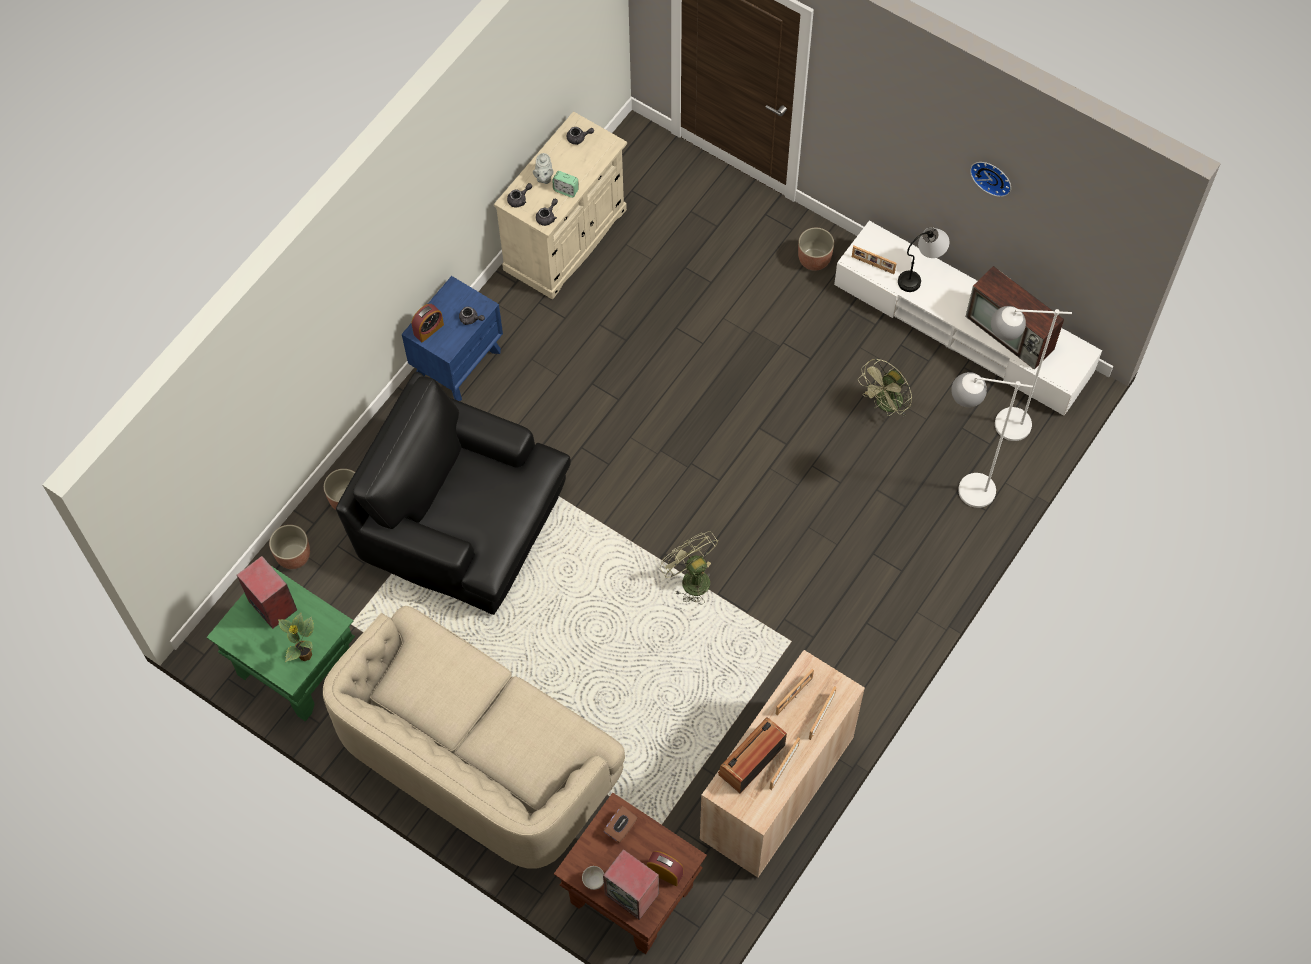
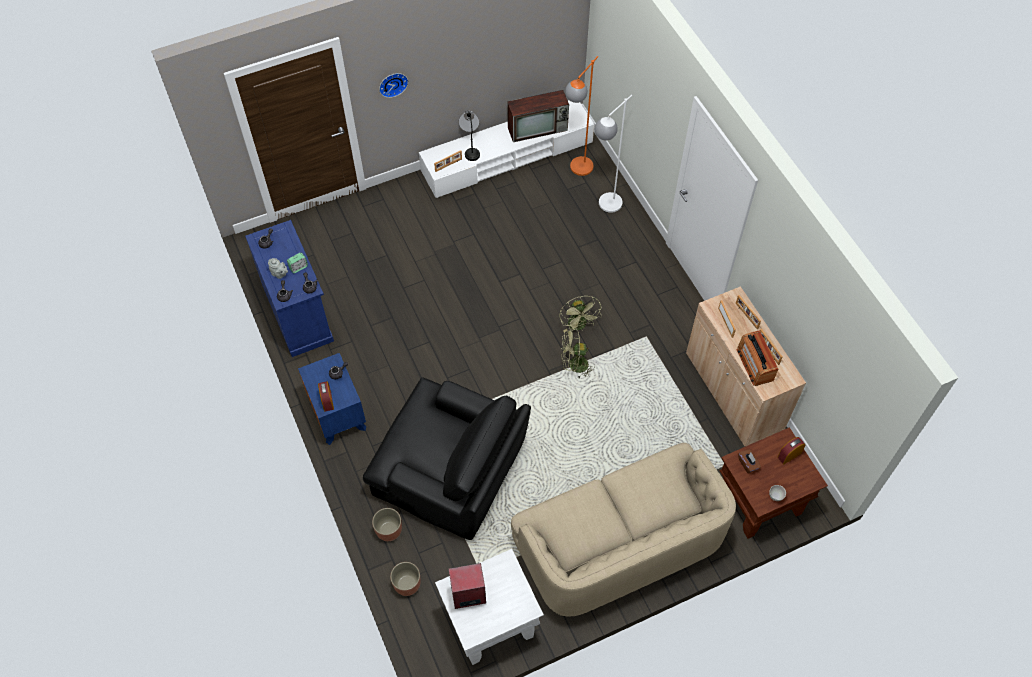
camera: 60 degrees left, 5 degrees down
green side table [207,566,355,722] -> white side table [435,549,544,665]
potted plant [278,613,314,662] -> none
black armchair [336,372,571,615] -> black armchair turned 120 degrees counterclockwise [363,377,531,540]
beige cabinet [494,111,627,299] -> blue cabinet [245,220,334,357]
speaker [603,849,659,920] -> none
planter [798,228,834,271] -> none
green fan [858,358,912,417] -> green fan moved to [559,296,602,333]
wall clock [970,162,1011,197] -> wall clock moved to [379,73,408,98]
white floor lamp [991,306,1072,441] -> orange floor lamp [565,56,598,176]

